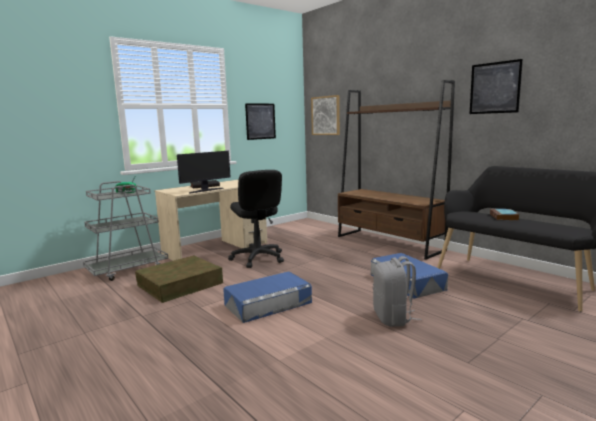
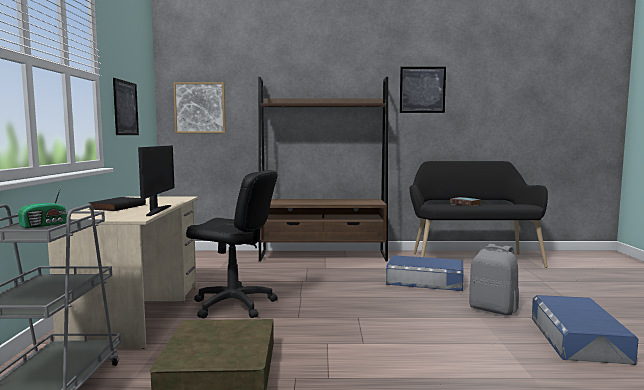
camera: 50 degrees left, 5 degrees down
blue storage box [223,271,312,323] -> blue storage box moved to [532,295,639,365]

